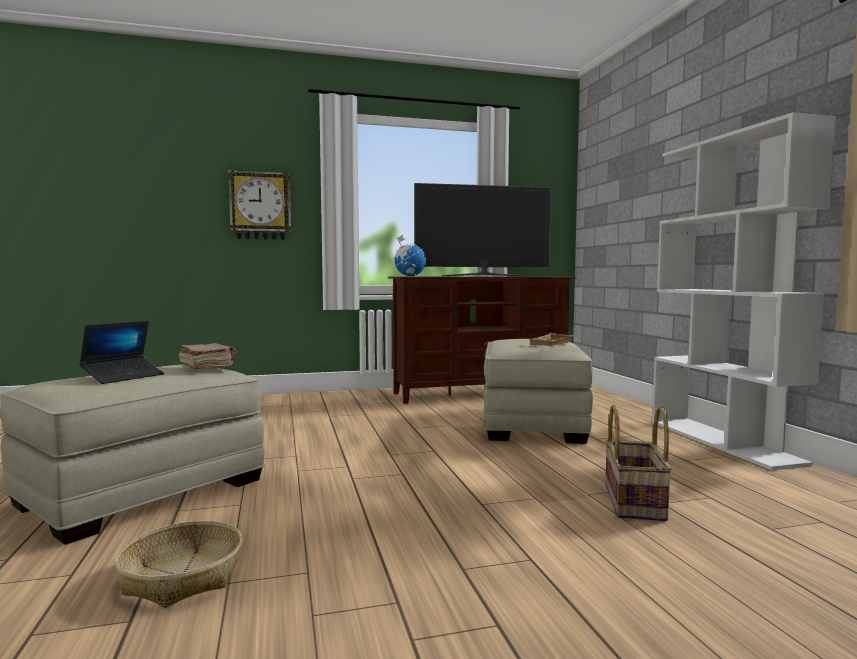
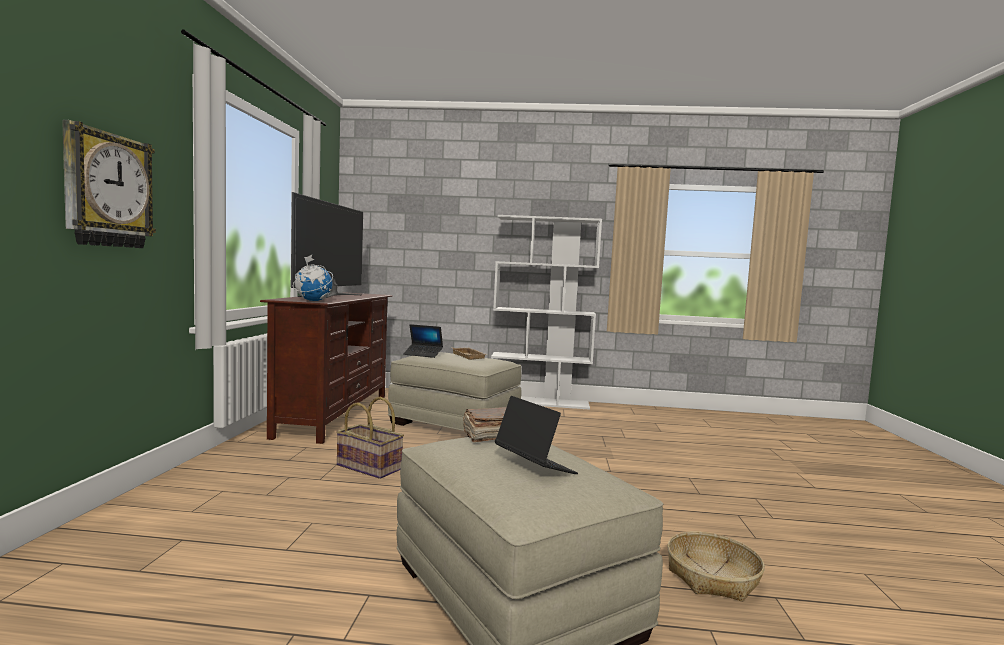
camera: 70 degrees left, 0 degrees up
basket [605,404,672,521] -> basket moved to [336,397,404,479]
none -> laptop [403,324,443,358]

